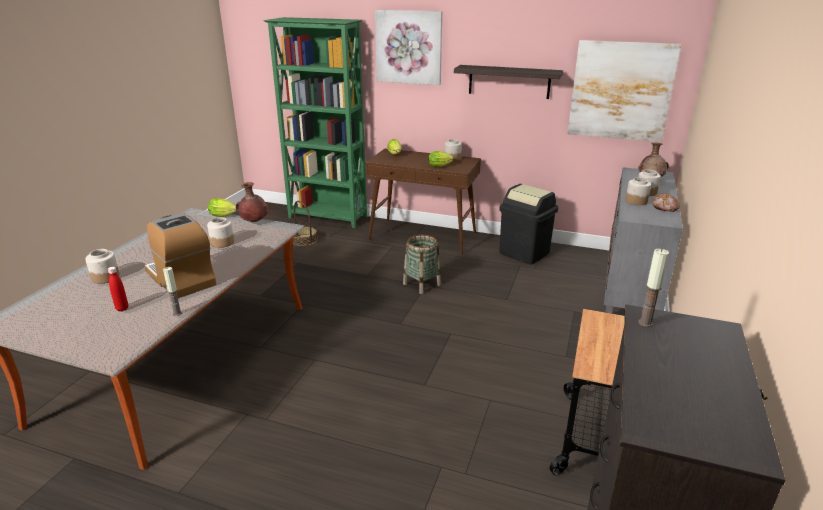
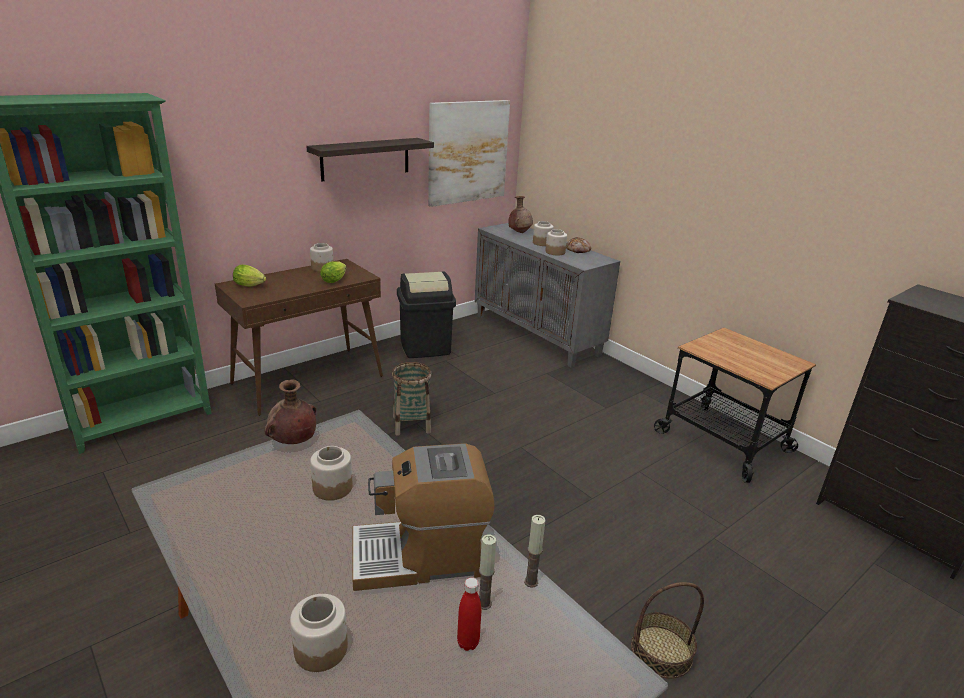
camera: 60 degrees left, 0 degrees up
lettuce [208,198,237,217] -> none
basket [293,201,318,246] -> basket moved to [631,582,704,679]
picture [375,10,442,85] -> none
candle [638,249,669,327] -> candle moved to [479,534,496,610]

